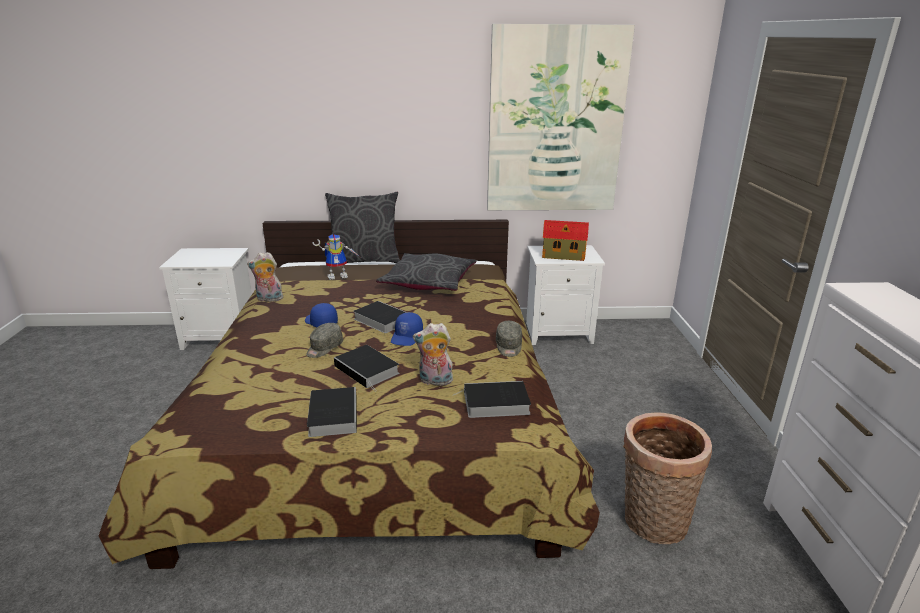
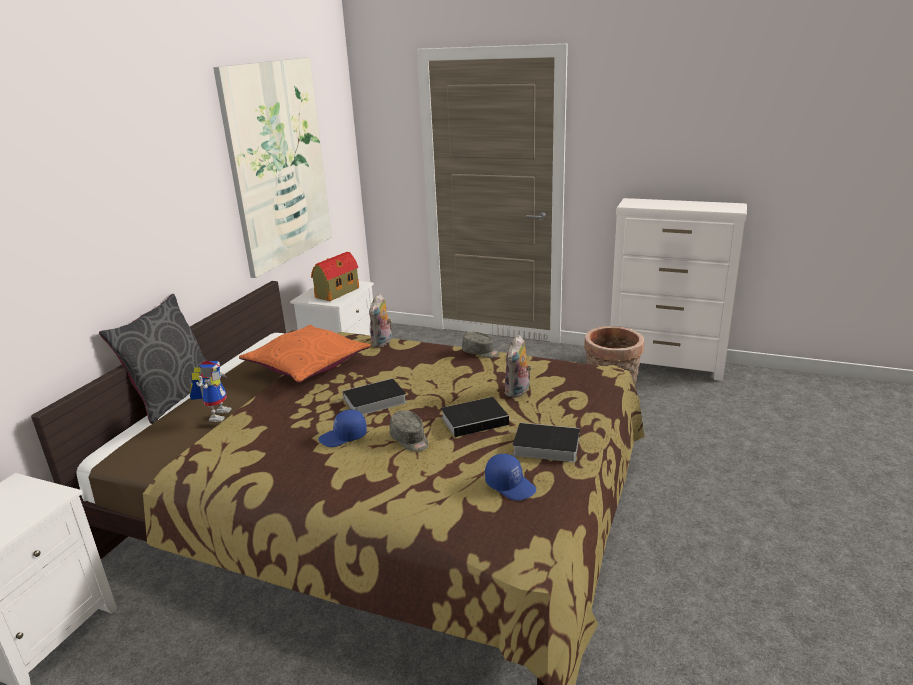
camera: 65 degrees left, 0 degrees up
plush toy [247,252,283,302] -> plush toy moved to [369,293,392,347]
grey pillow [376,253,476,291] -> orange pillow [239,325,371,383]
blue cap [391,312,423,346] -> blue cap moved to [485,454,536,501]
book [453,381,531,418] -> none

